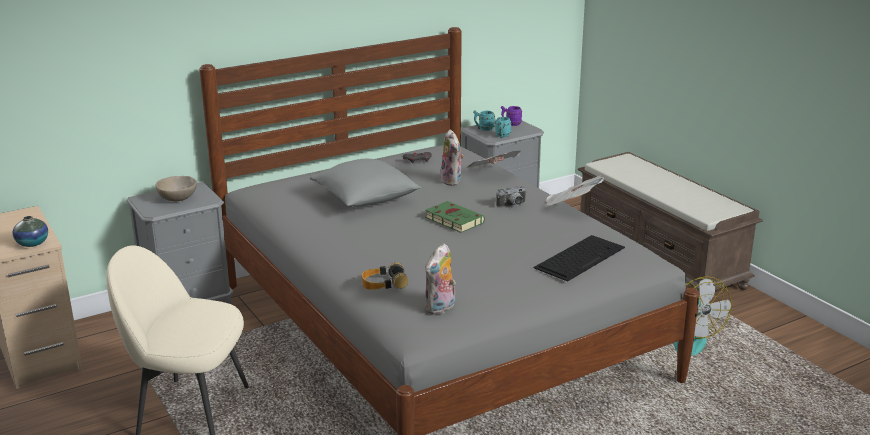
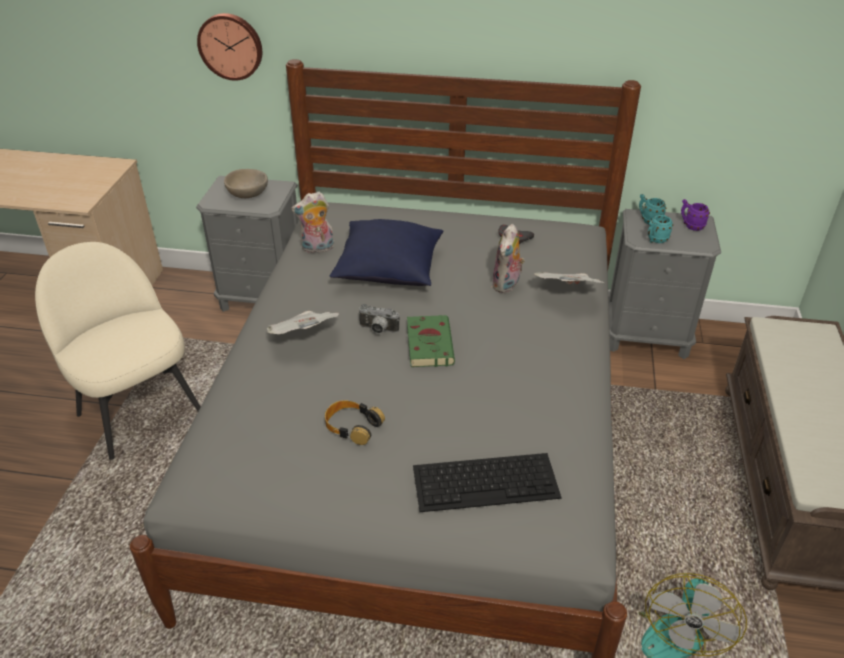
camera: 40 degrees right, 15 degrees up
vase [13,216,48,247] -> none
grey pillow [310,159,421,207] -> blue pillow [330,219,443,286]
headphones [362,262,408,290] -> headphones moved to [325,400,385,445]
plush toy [425,243,456,315] -> plush toy moved to [291,191,334,253]
camera [496,186,526,208] -> camera moved to [358,304,399,334]
newspaper [546,176,604,207] -> newspaper moved to [267,311,339,334]
none -> wall clock [197,13,262,81]

